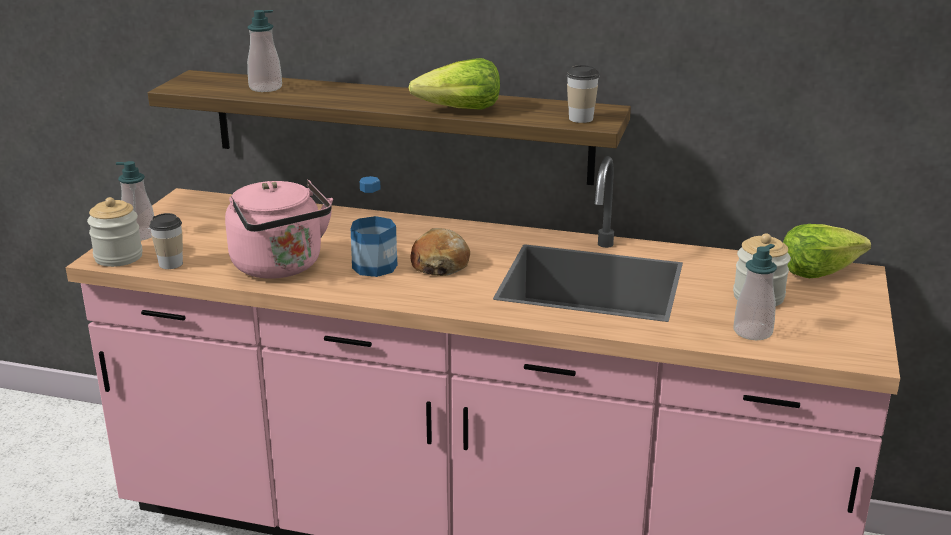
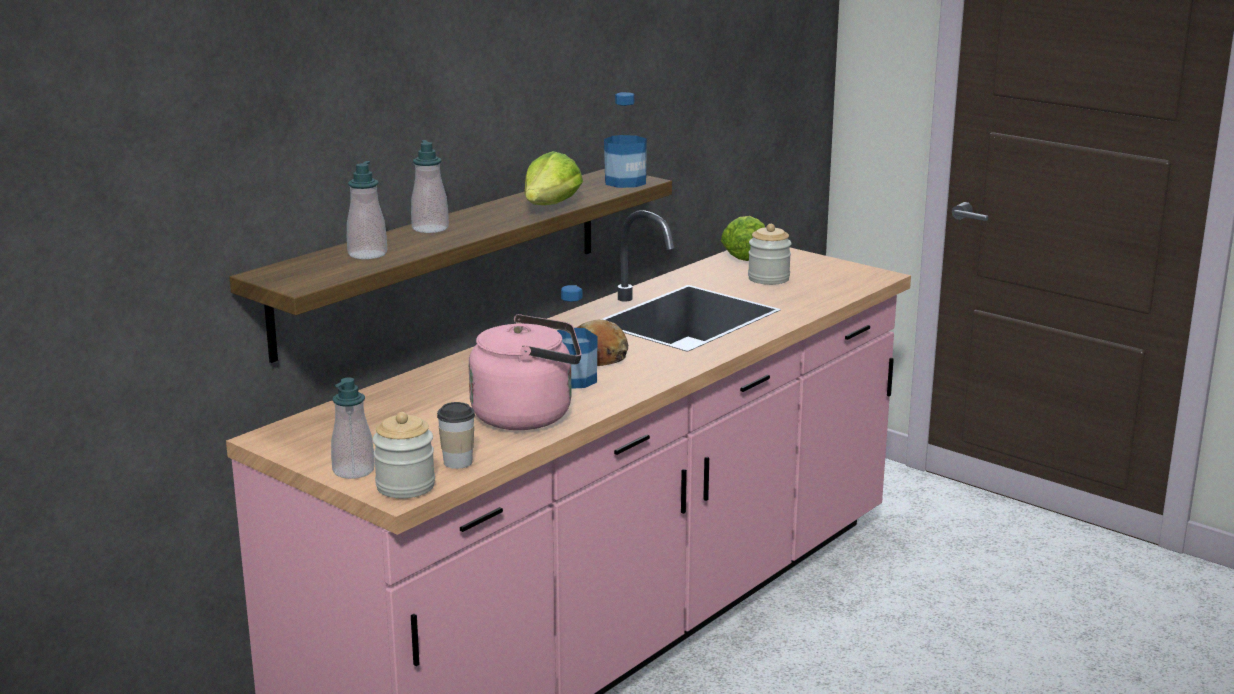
camera: 65 degrees left, 5 degrees down
cup [567,65,599,123] -> bottle [604,92,647,188]
soap dispenser [733,244,777,340] -> soap dispenser moved to [411,140,449,233]

